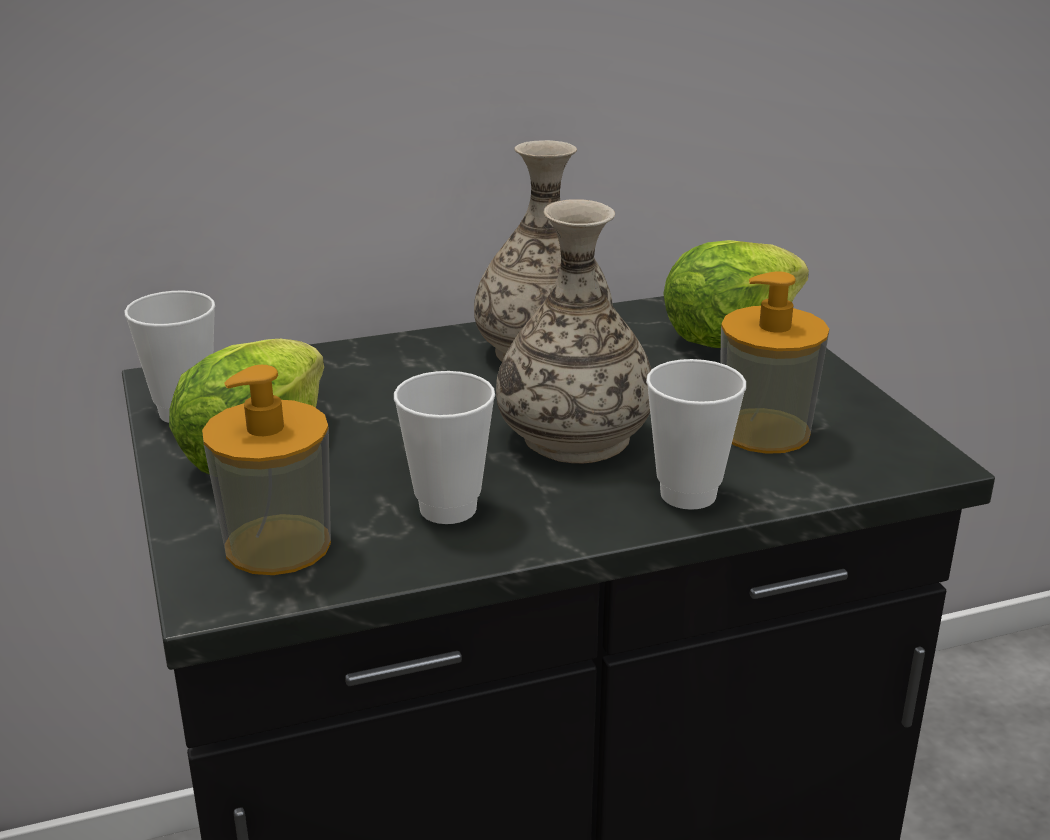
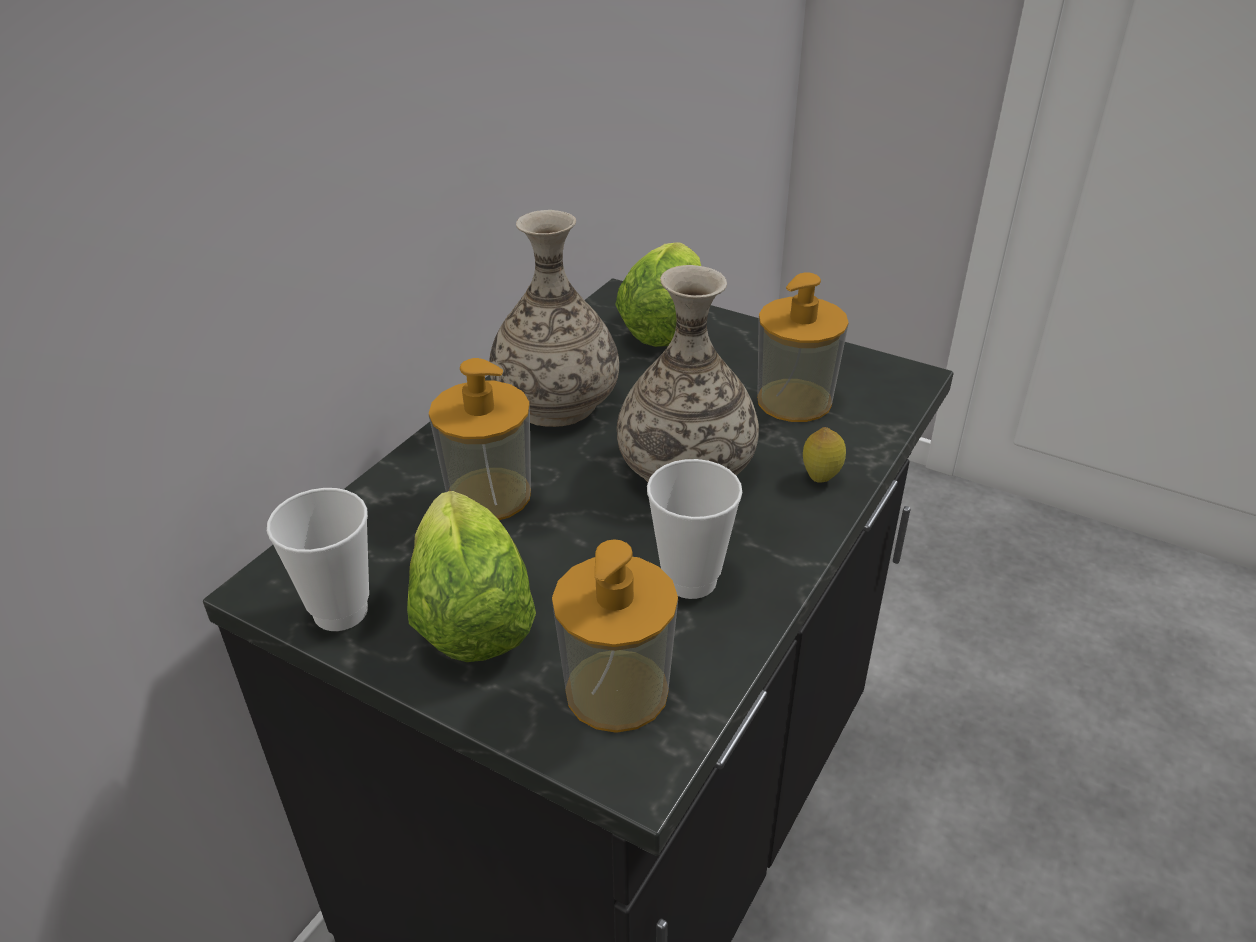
camera: 40 degrees left, 10 degrees up
cup [646,359,746,510] -> lemon [803,427,846,483]
none -> soap dispenser [429,358,531,520]

